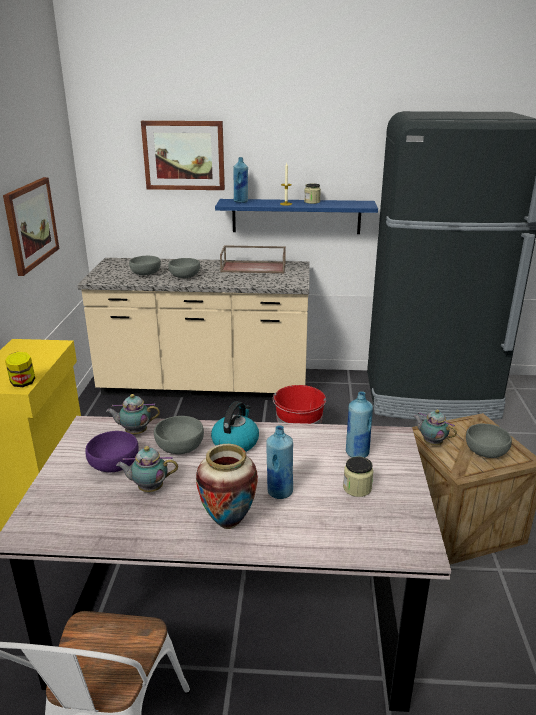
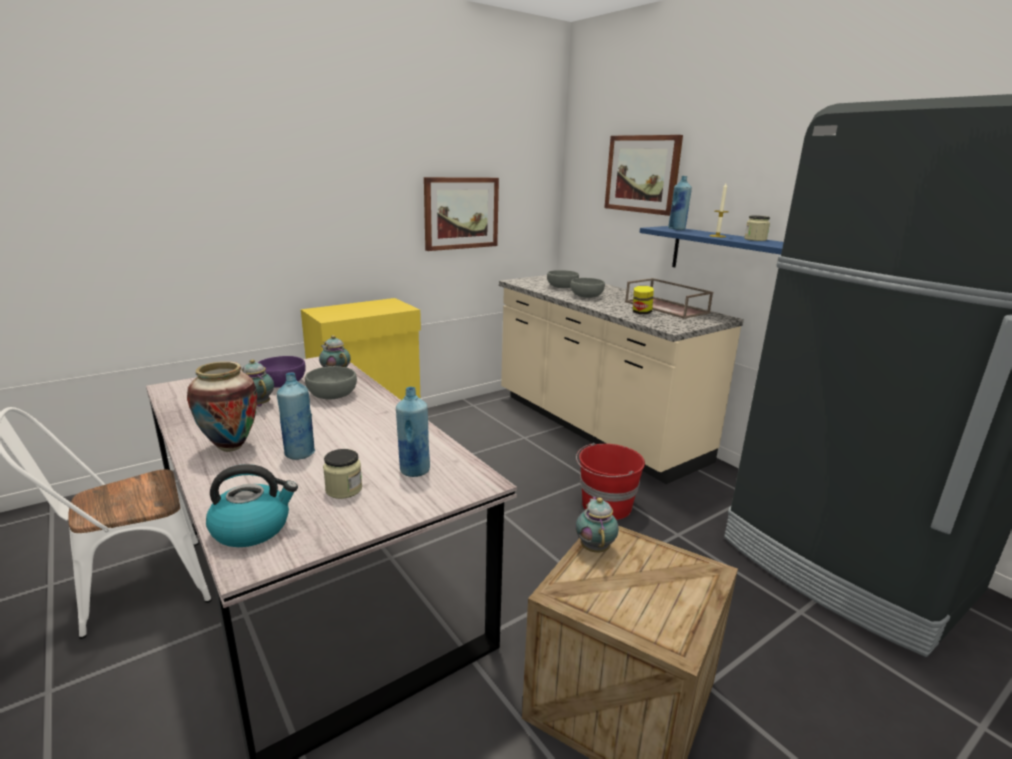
camera: 50 degrees right, 5 degrees down
jar [5,352,35,387] -> jar moved to [633,286,654,314]
kettle [211,401,259,452] -> kettle moved to [206,464,298,547]
grey bowl [466,424,512,458] -> none

